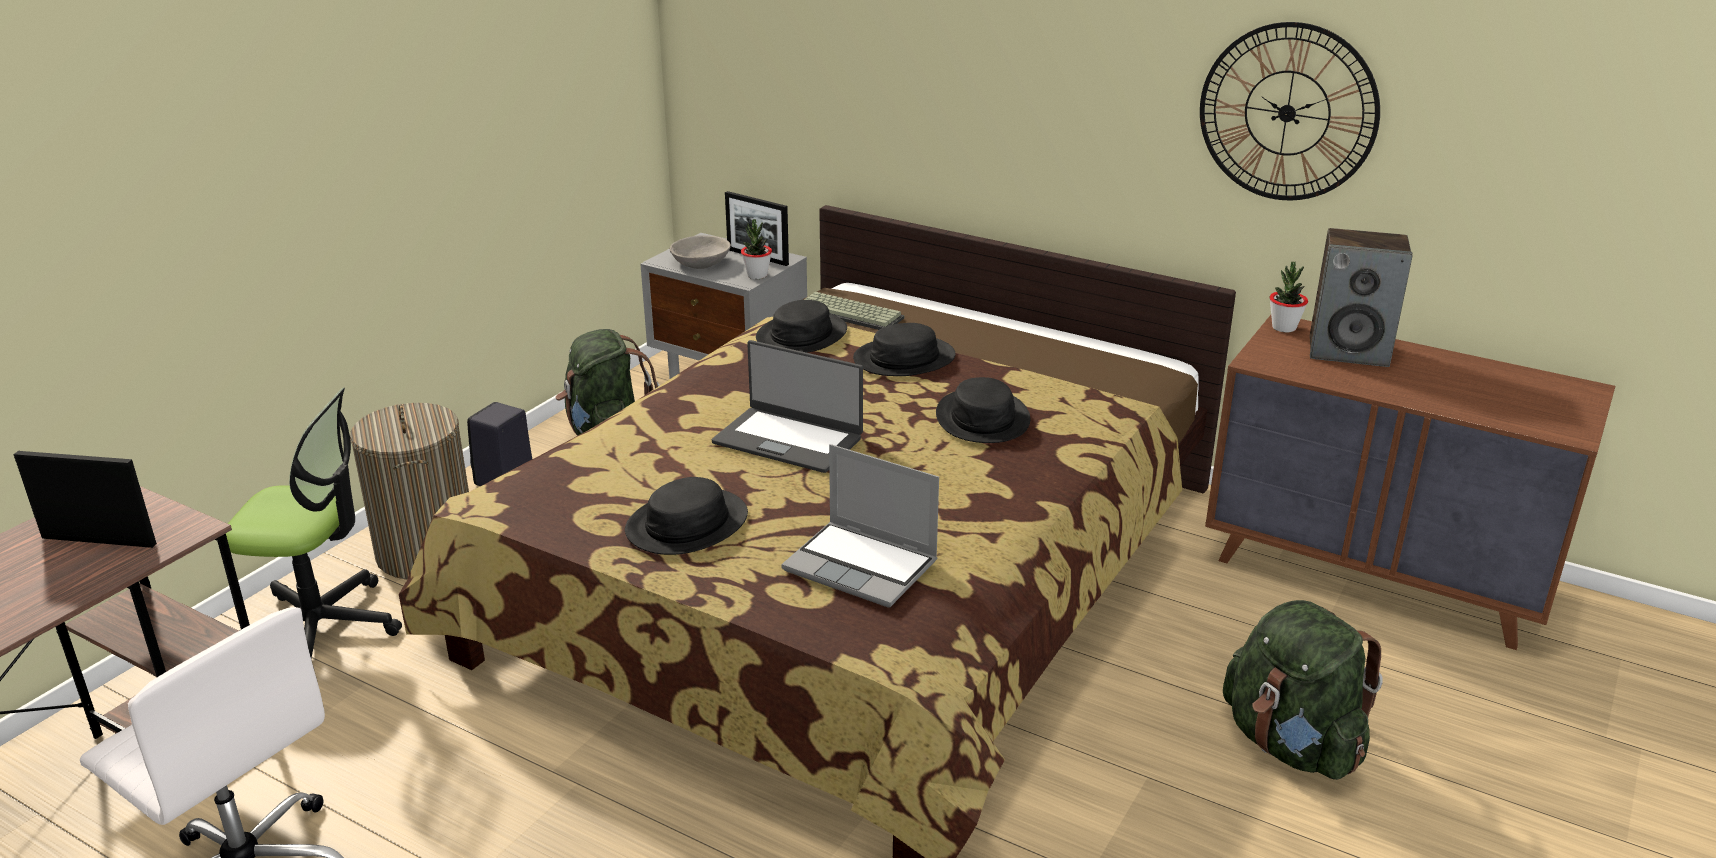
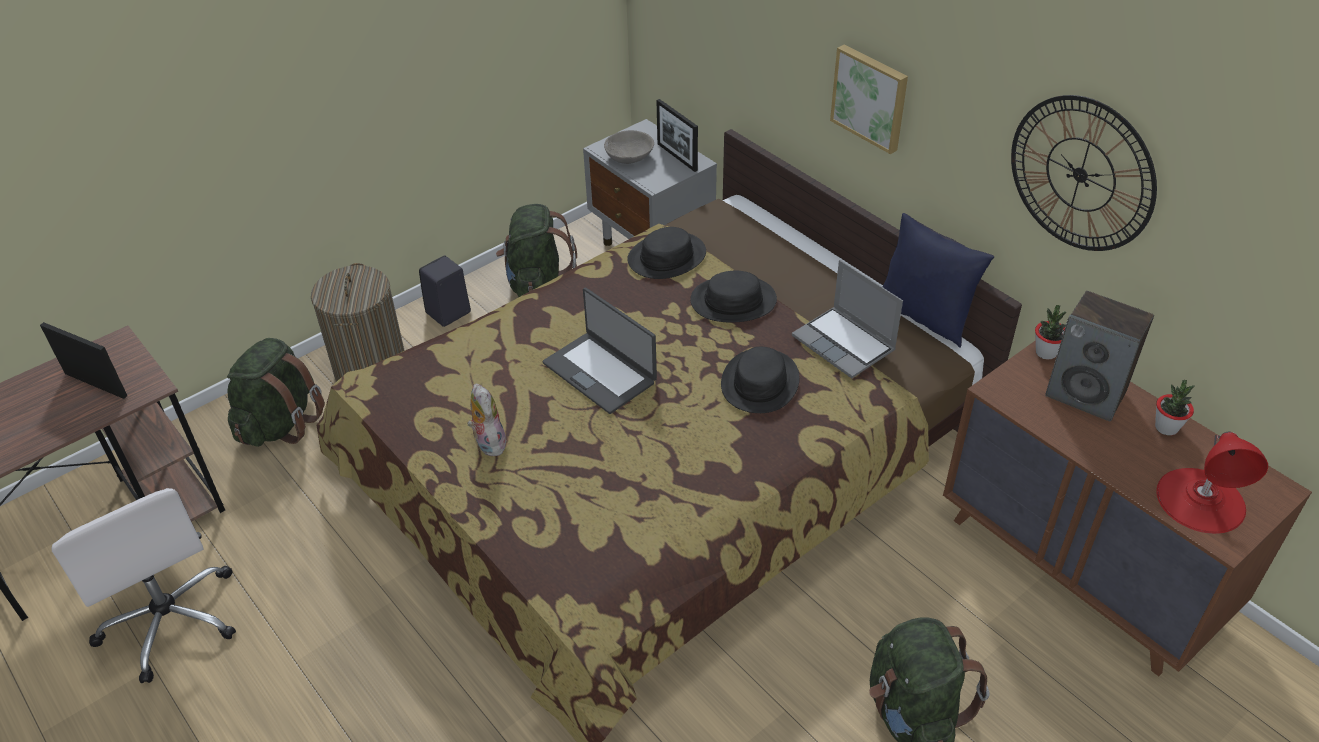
camera: 20 degrees right, 15 degrees up
office chair [226,388,402,668] -> green backpack [227,338,325,447]
black hat [625,477,748,555] -> plush toy [467,384,508,456]
potted plant [741,219,772,279] -> potted plant moved to [1155,380,1195,435]
laptop [782,444,939,608] -> laptop moved to [792,260,903,378]
keyboard [804,292,904,330] -> none
none -> picture [830,45,908,154]
none -> blue pillow [882,213,994,348]
none -> red table lamp [1156,432,1268,534]

